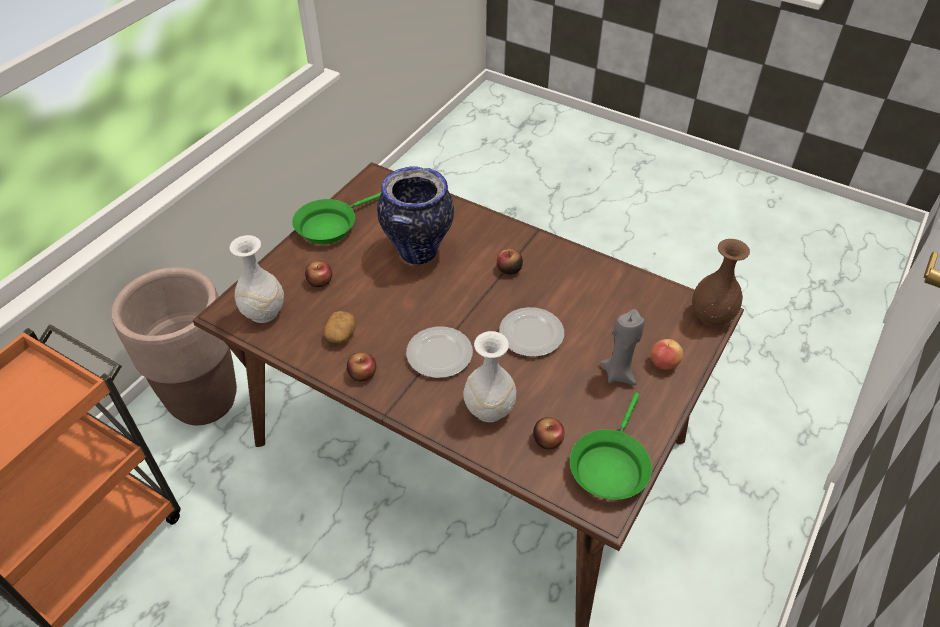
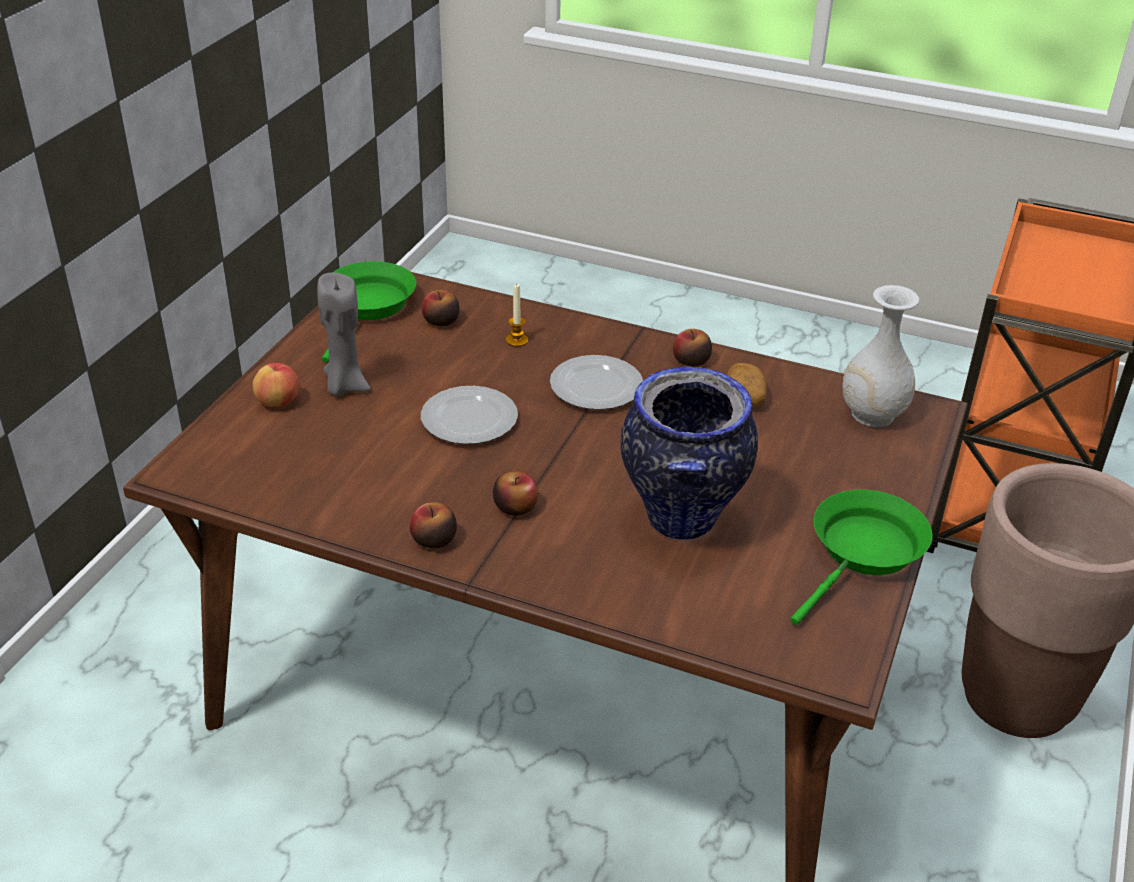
camera: 170 degrees right, 10 degrees down
apple [305,261,332,287] -> apple moved to [410,502,457,548]
white vase [464,331,517,422] -> candle [506,283,528,347]
brown vase [692,239,750,327] -> none

